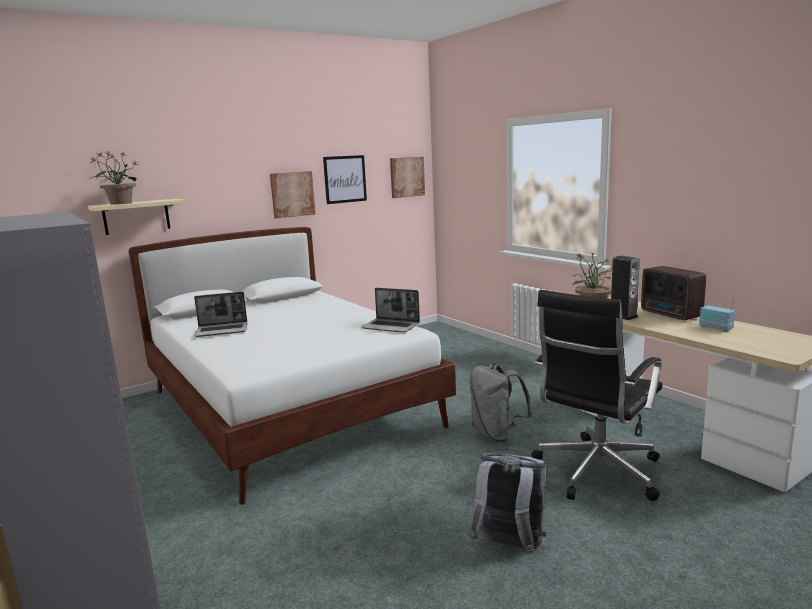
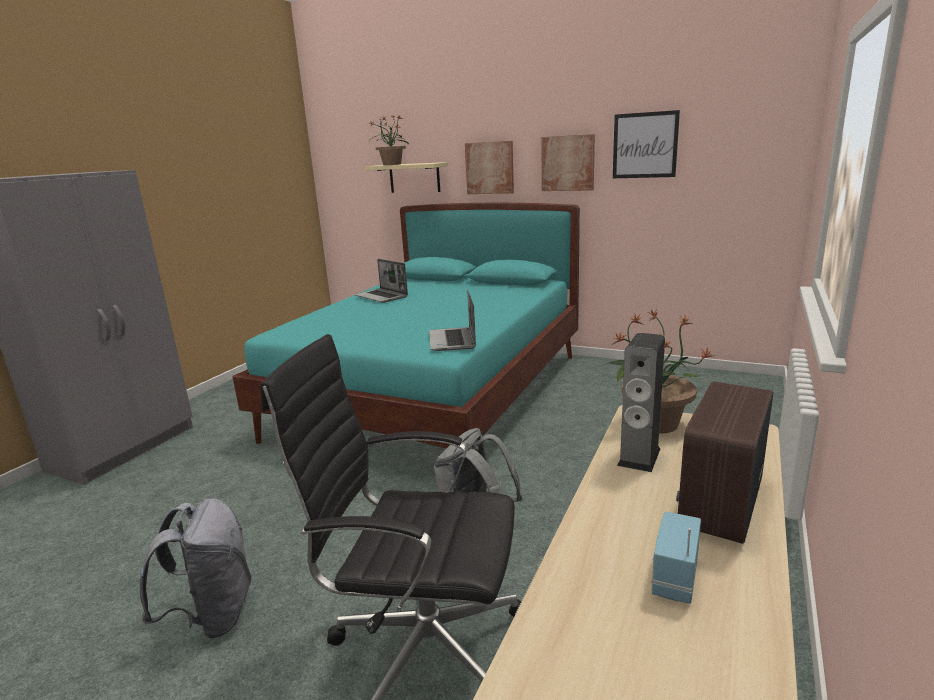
camera: 60 degrees right, 5 degrees up
white bed [129,227,456,505] -> turquoise bed [232,203,580,448]
picture [390,157,425,198] -> picture moved to [465,141,514,194]

